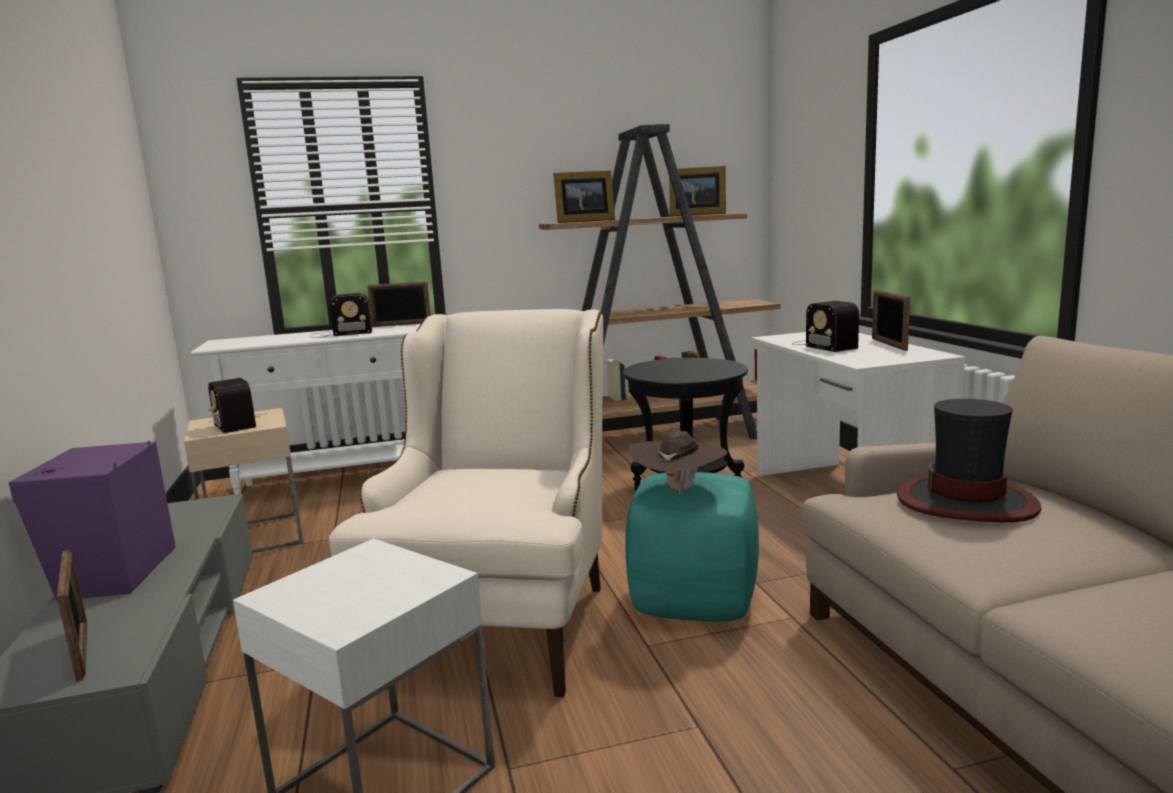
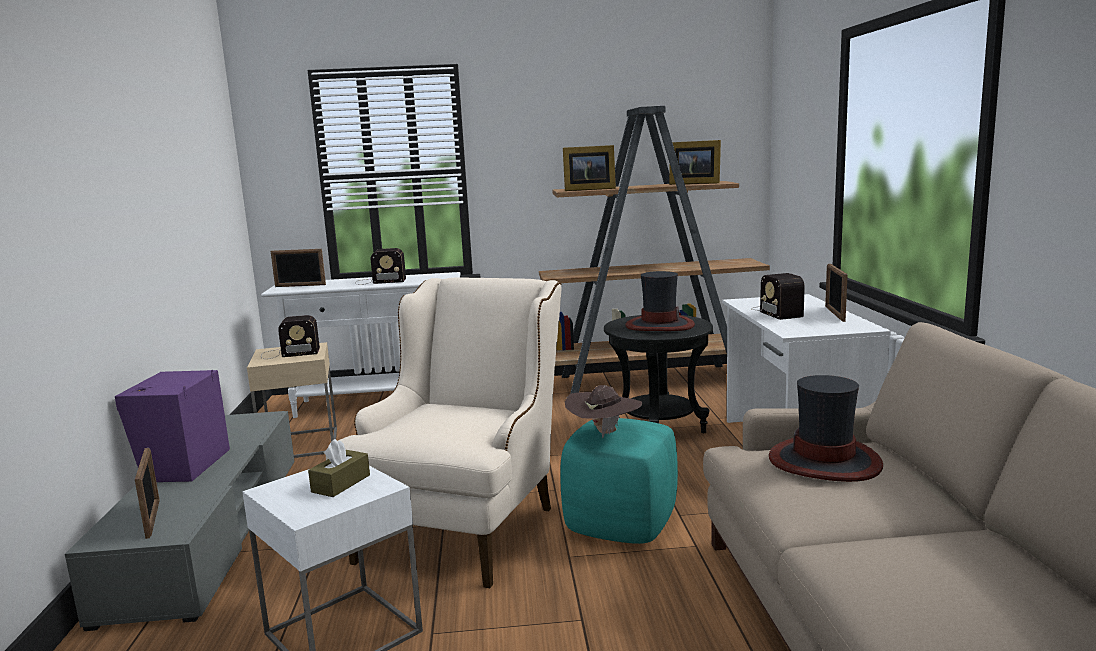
camera: 10 degrees right, 0 degrees up
radio [208,378,268,433] -> radio turned 75 degrees counterclockwise [261,315,320,359]
picture frame [367,281,431,327] -> picture frame moved to [271,249,326,287]
none -> brown tissue box [308,439,370,497]
none -> hat [625,271,695,331]

